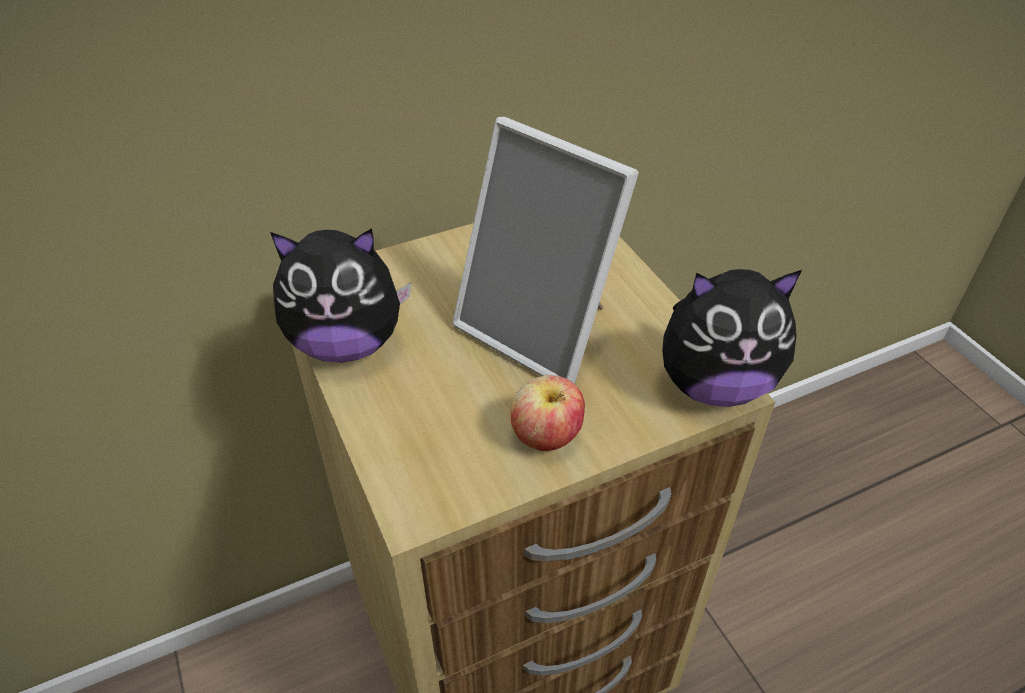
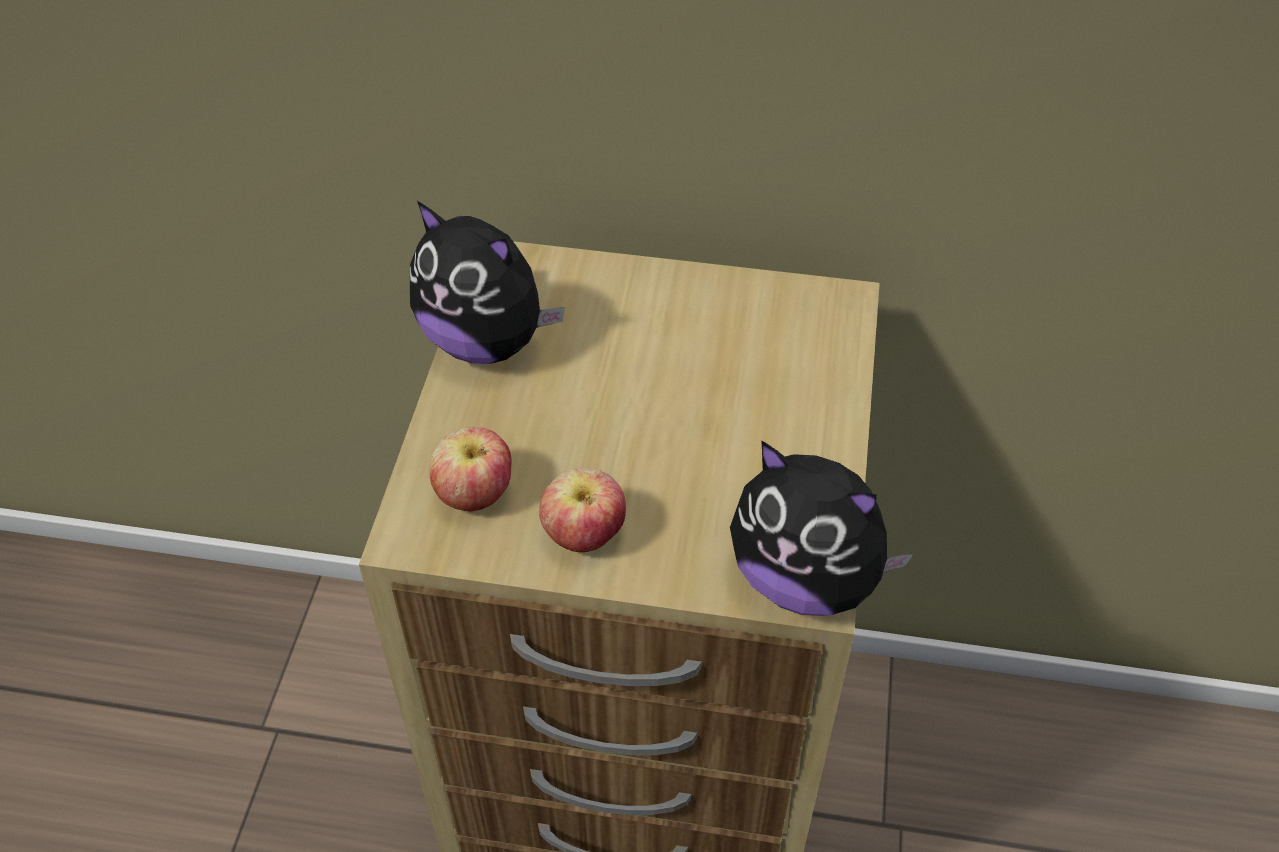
camera: 35 degrees right, 5 degrees up
picture frame [453,117,639,384] -> none
none -> apple [429,427,512,512]

